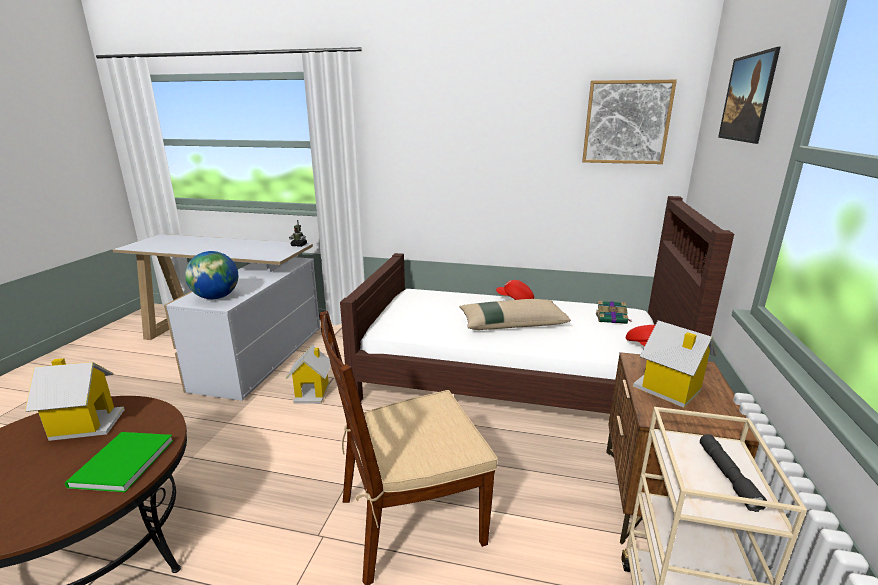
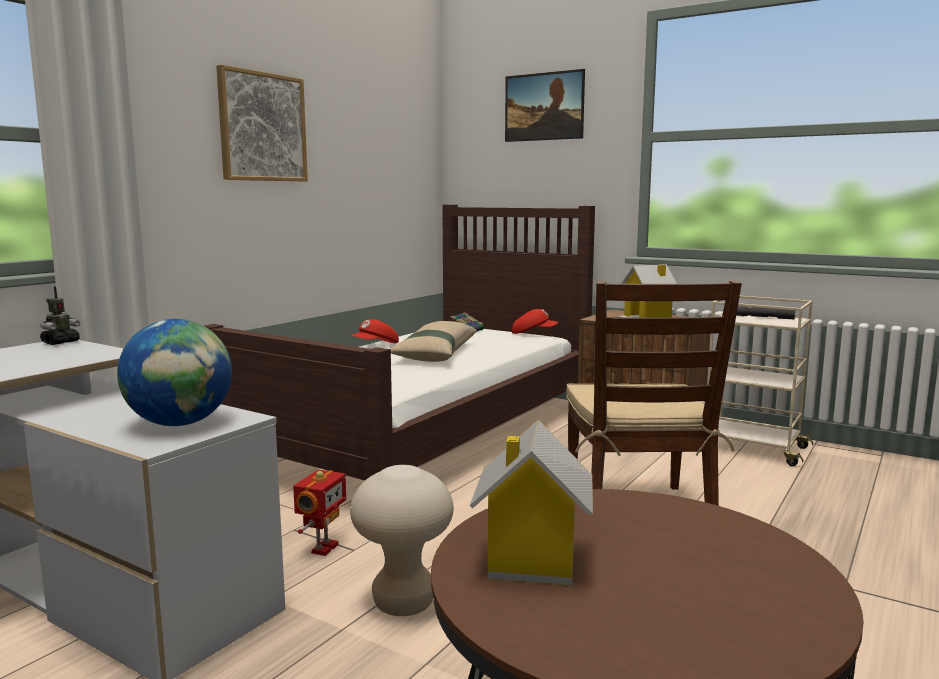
camera: 70 degrees left, 10 degrees down
green book [65,432,173,492] -> none
toy house [286,345,331,403] -> toy robot [293,470,346,556]
picture [582,80,677,164] -> picture moved to [216,65,308,181]
none -> beige stool [350,465,454,616]

